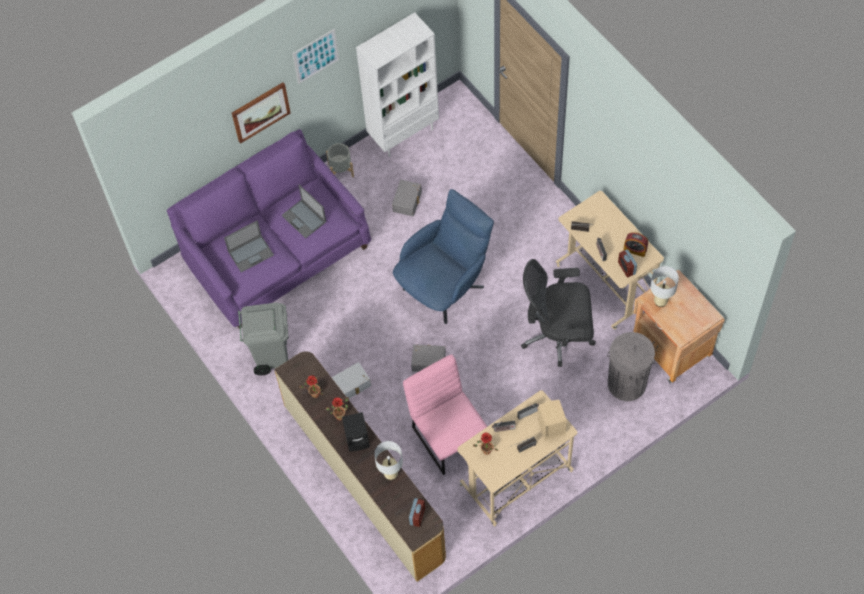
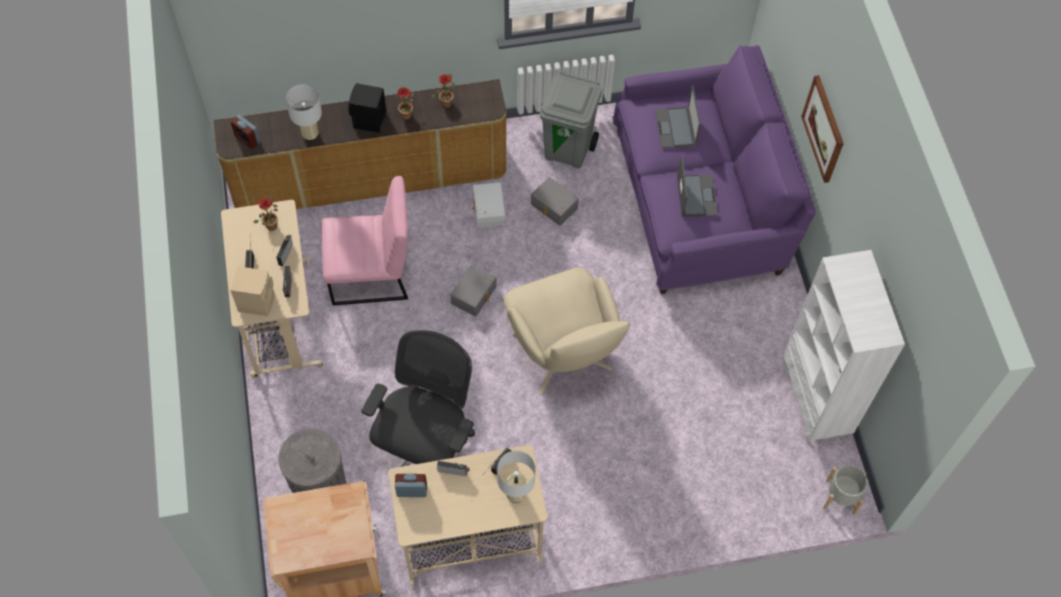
camera: 110 degrees right, 0 degrees up
laptop [281,184,326,238] -> laptop turned 105 degrees clockwise [677,155,718,217]
picture [292,29,339,84] -> none
grey planter [326,143,354,177] -> grey planter moved to [823,465,868,515]
grey storage box [392,180,422,216] -> grey storage box moved to [531,177,579,226]
blue armchair [393,189,494,324] -> beige armchair [504,268,630,395]
alarm clock [623,232,648,257] -> none
white table lamp [651,266,679,307] -> white table lamp moved to [497,451,536,503]

